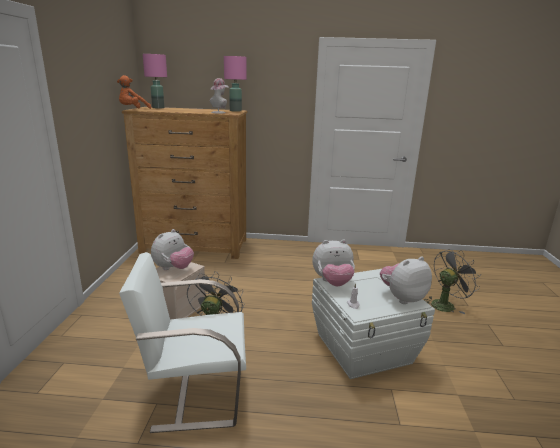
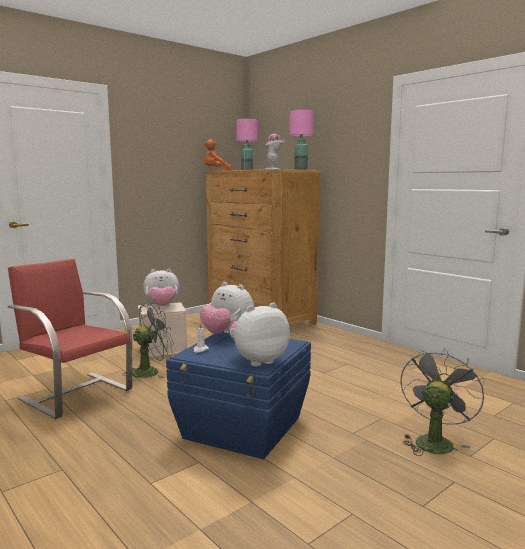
camera: 45 degrees right, 10 degrees down
white chair [119,252,246,433] -> red chair [8,259,132,419]
white storage box [312,269,435,379] -> blue storage box [166,331,311,459]
plush toy [380,257,432,304] -> plush toy turned 45 degrees counterclockwise [229,303,290,367]
grey fan [424,249,481,314] -> grey fan turned 75 degrees counterclockwise [400,348,484,456]

